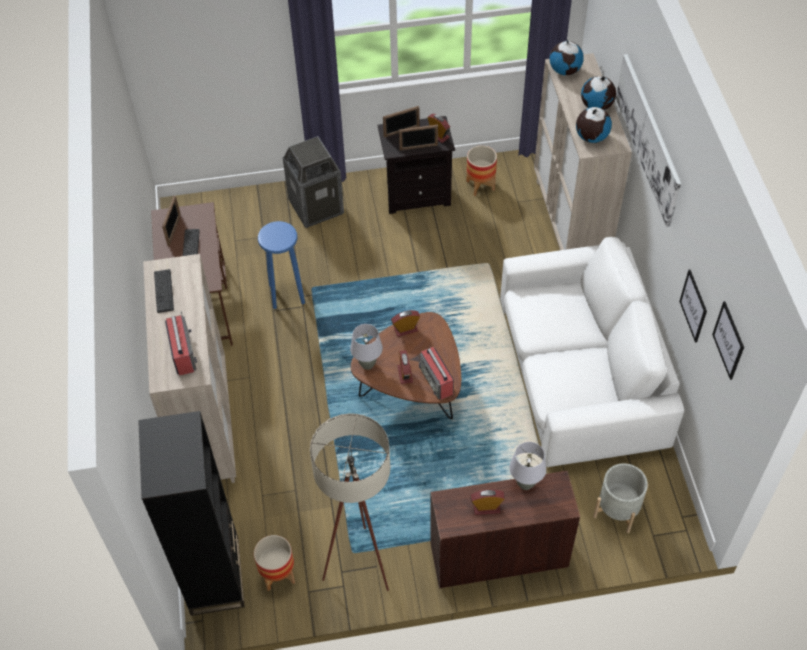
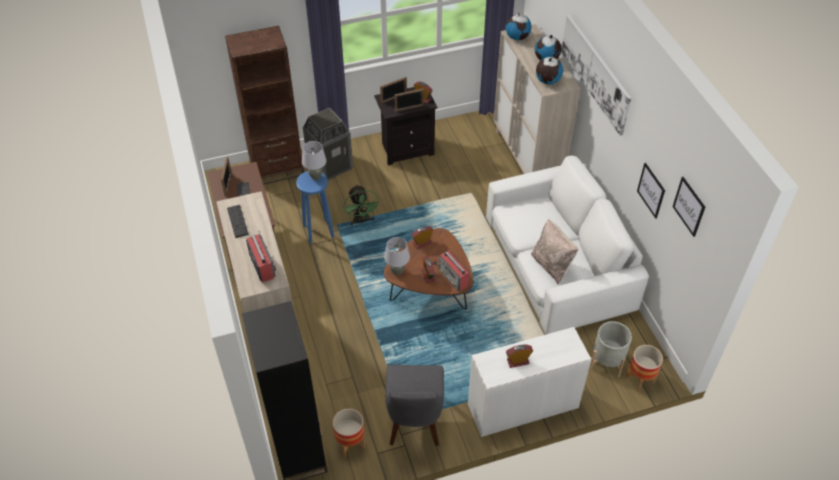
camera: 10 degrees left, 5 degrees down
beige floor lamp [310,413,390,591] -> grey chair [385,365,444,446]
brown desk [430,471,580,588] -> white desk [468,327,591,437]
planter [466,146,497,196] -> planter moved to [626,345,663,392]
grey table lamp [509,442,546,490] -> grey table lamp moved to [302,141,327,180]
none -> brown bookcase [225,26,304,184]
none -> green fan [344,185,380,225]
none -> beige pillow [531,219,578,285]

